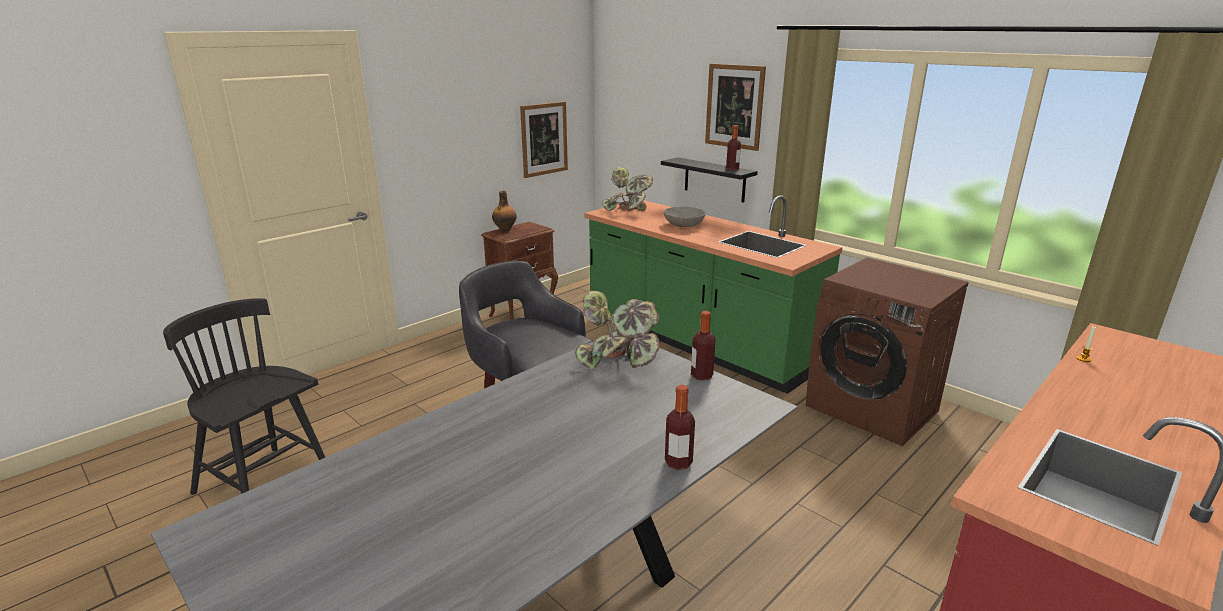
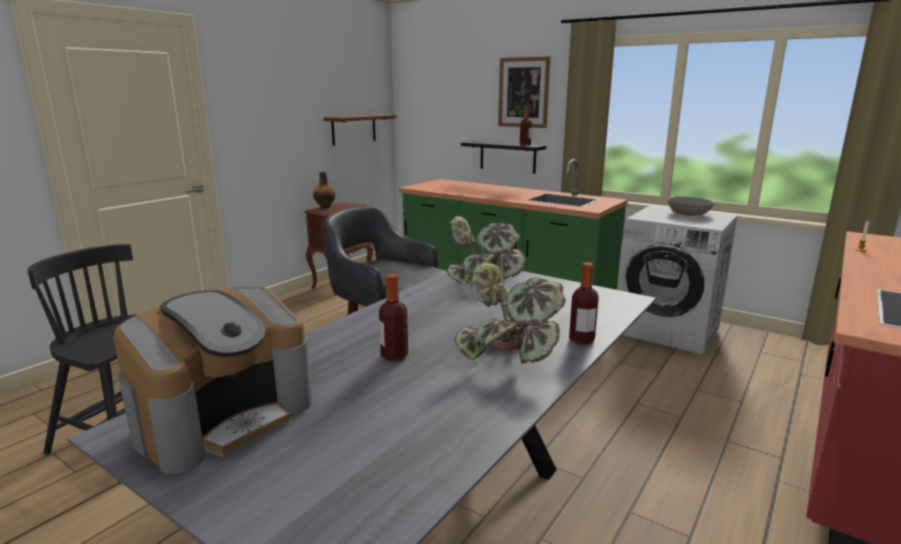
camera: 10 degrees left, 5 degrees down
picture [520,101,568,178] -> brown shelf [323,114,396,145]
potted plant [602,167,653,211] -> potted plant moved to [454,263,566,364]
grey bowl [663,207,706,227] -> grey bowl moved to [668,197,714,216]
bottle [691,311,716,381] -> bottle moved to [379,274,408,361]
brown washing machine [806,258,969,446] -> white washing machine [617,206,738,354]
none -> coffee machine [113,287,312,474]

